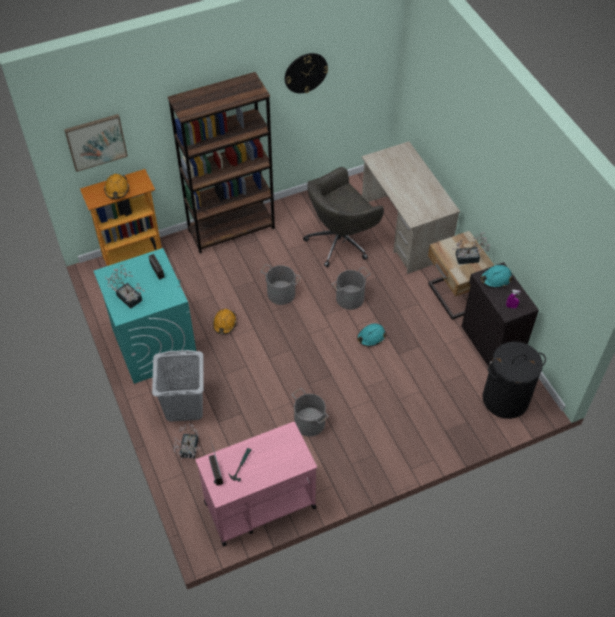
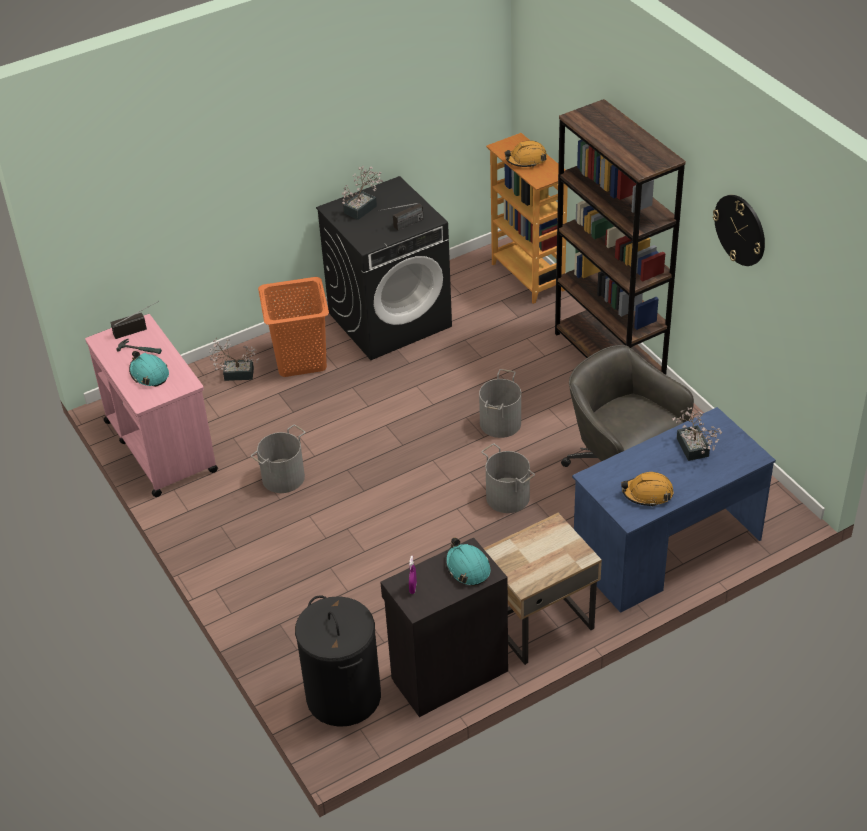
camera: 85 degrees right, 10 degrees down
picture [64,114,128,172] -> none
turquoise washing machine [94,248,196,384] -> black washing machine [316,176,452,360]
grey laundry basket [152,350,203,422] -> orange laundry basket [258,277,329,377]
orange hard hat [213,309,237,335] -> orange hard hat moved to [621,472,674,507]
turquoise hard hat [357,323,386,347] -> turquoise hard hat moved to [129,351,169,387]
beige desk [362,141,460,274] -> blue desk [572,407,776,613]
potted plant [453,232,490,264] -> potted plant moved to [672,407,723,461]

